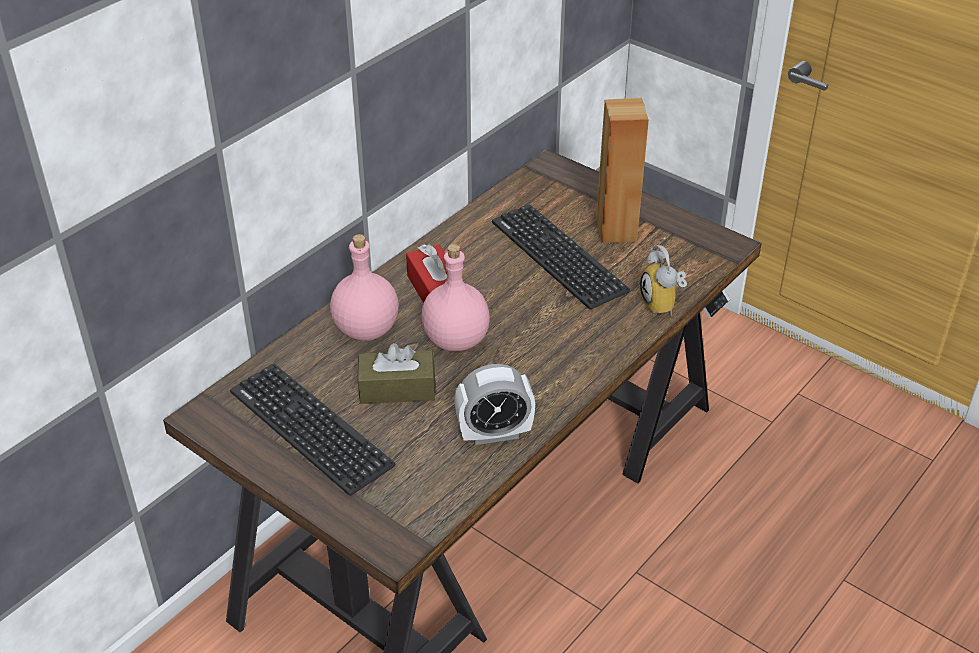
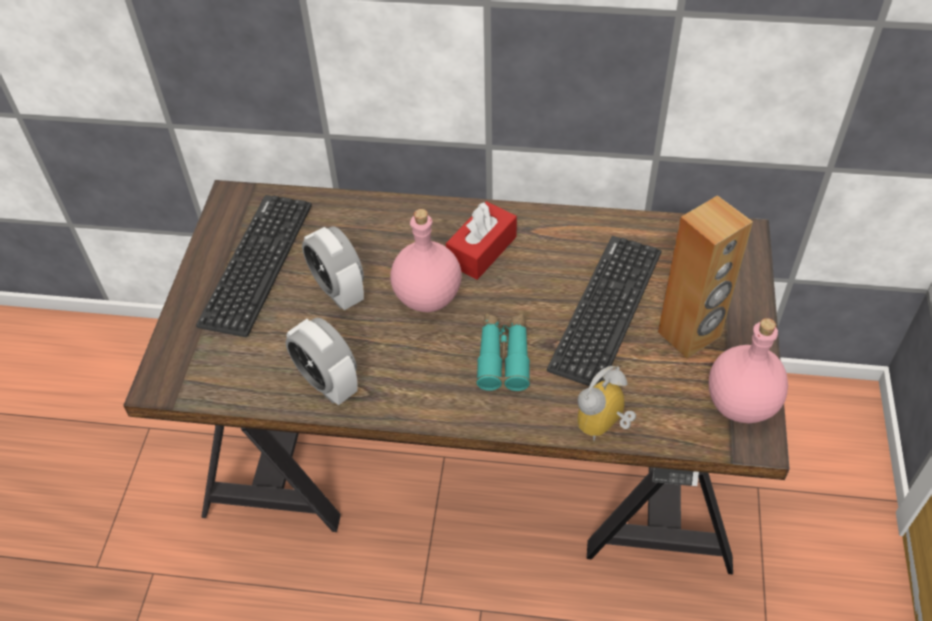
camera: 60 degrees right, 10 degrees up
pink bottle [330,234,399,341] -> pink bottle moved to [709,318,788,423]
brown tissue box [358,343,435,404] -> alarm clock [302,226,364,310]
none -> turquoise binoculars [476,313,530,391]

